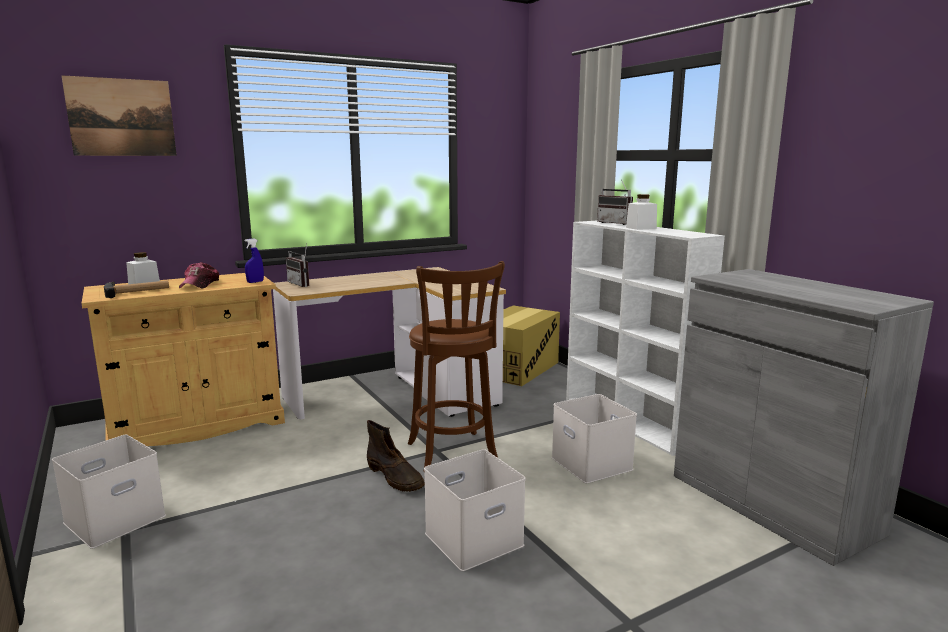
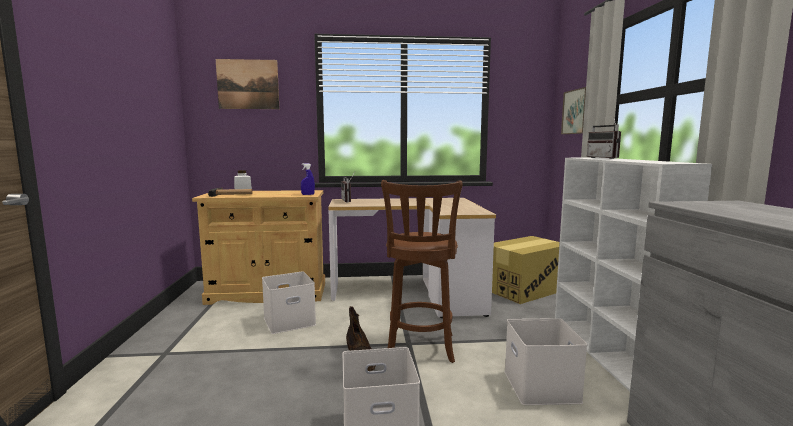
camera: 25 degrees right, 5 degrees down
white storage box [52,435,166,549] -> white storage box moved to [262,271,316,334]
cap [179,262,219,288] -> none
white jar [626,194,657,230] -> none
none -> picture [561,87,586,134]

